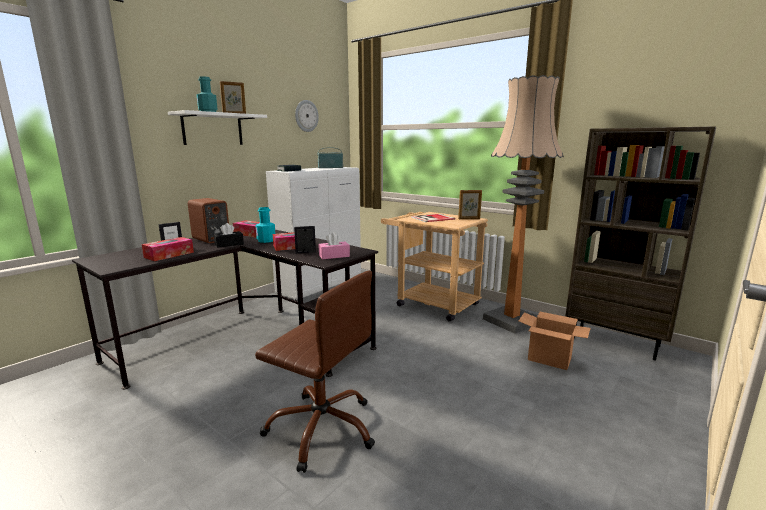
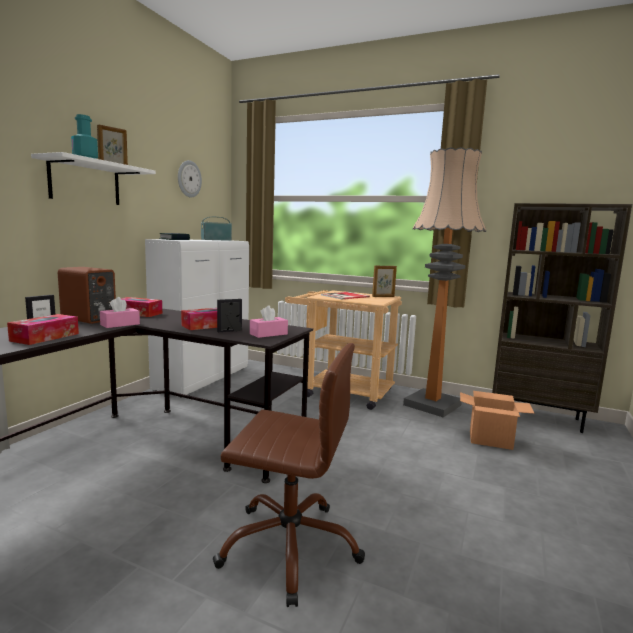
camera: 15 degrees left, 5 degrees down
black tissue box [214,223,244,248] -> pink tissue box [100,297,140,328]
turquoise bottle [255,207,275,243] -> none

